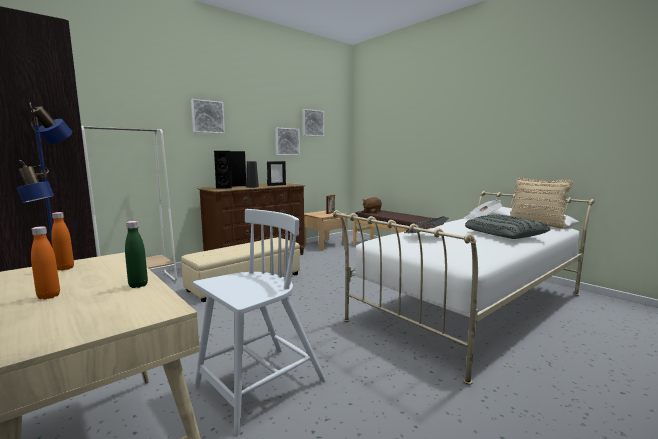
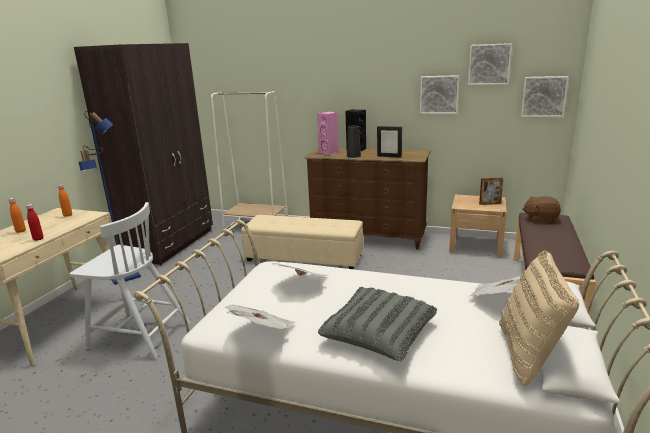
camera: 60 degrees right, 10 degrees up
green bottle [125,221,148,288] -> red bottle [26,204,44,241]
picture [191,99,225,134] -> picture moved to [521,76,569,117]
black speaker [214,151,232,189] -> pink speaker [317,111,339,155]
none -> newspaper [225,305,295,329]

